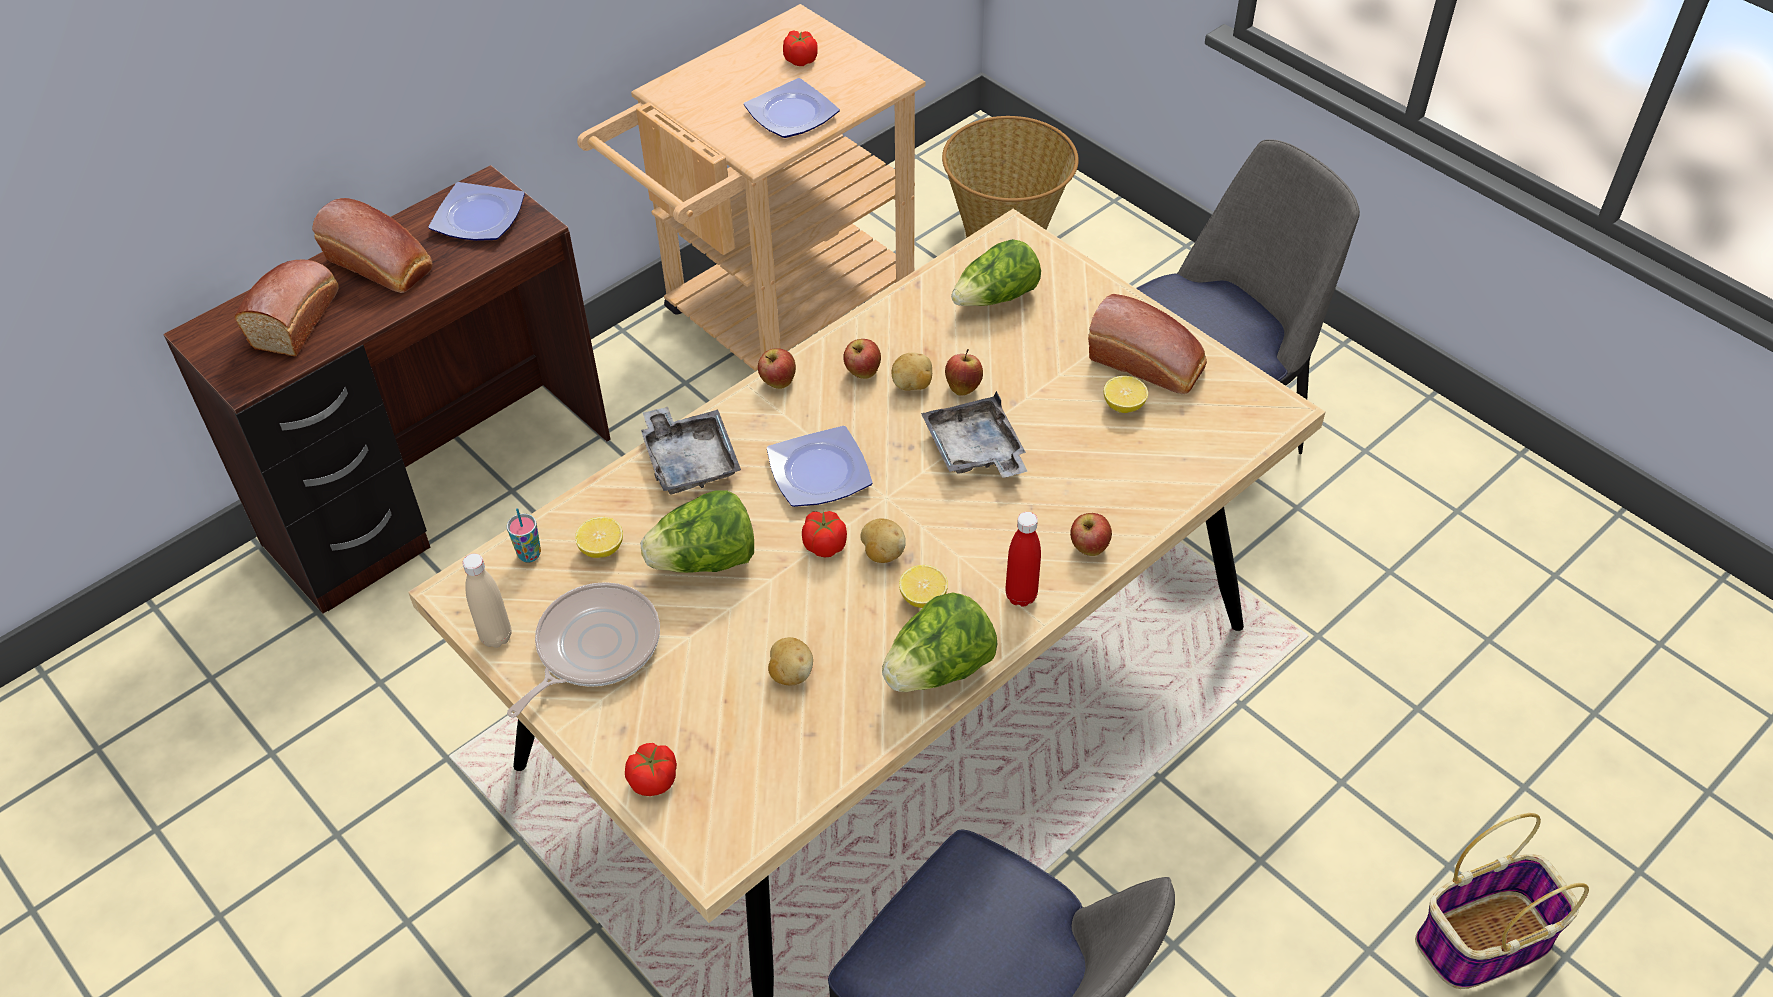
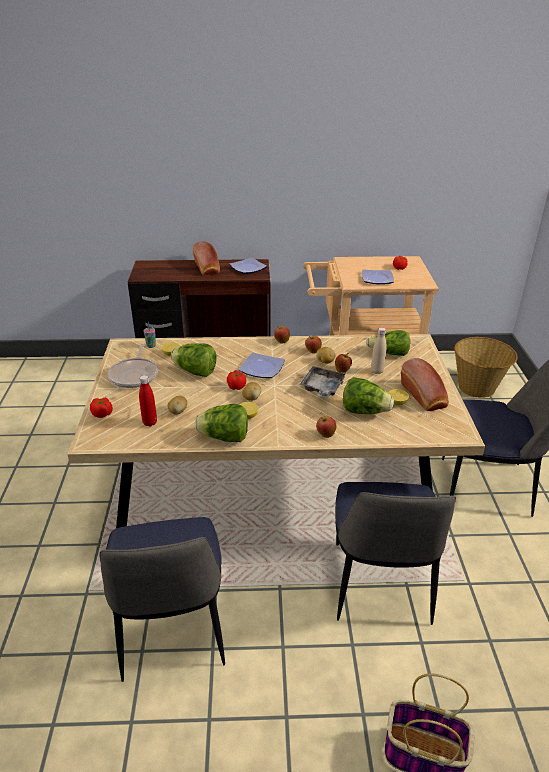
camera: 40 degrees right, 15 degrees down
bread [234,260,339,356] -> none
beige bottle [462,554,511,648] -> beige bottle moved to [371,327,387,374]
frying pan [507,582,660,718] -> frying pan turned 105 degrees clockwise [108,344,158,388]
grey tray [641,406,741,495] -> none
red bottle [1005,512,1041,607] -> red bottle moved to [139,375,157,427]
none -> chair [335,482,456,625]
none -> lettuce [343,377,394,414]

